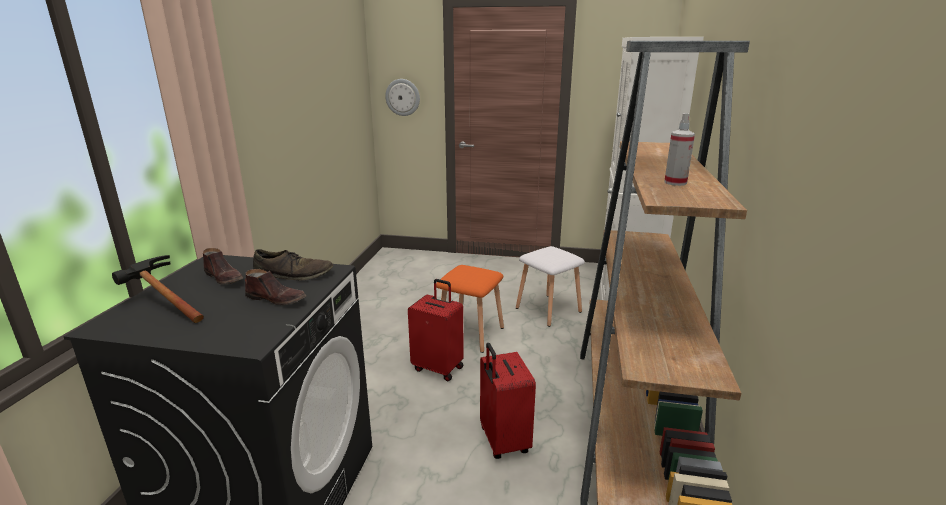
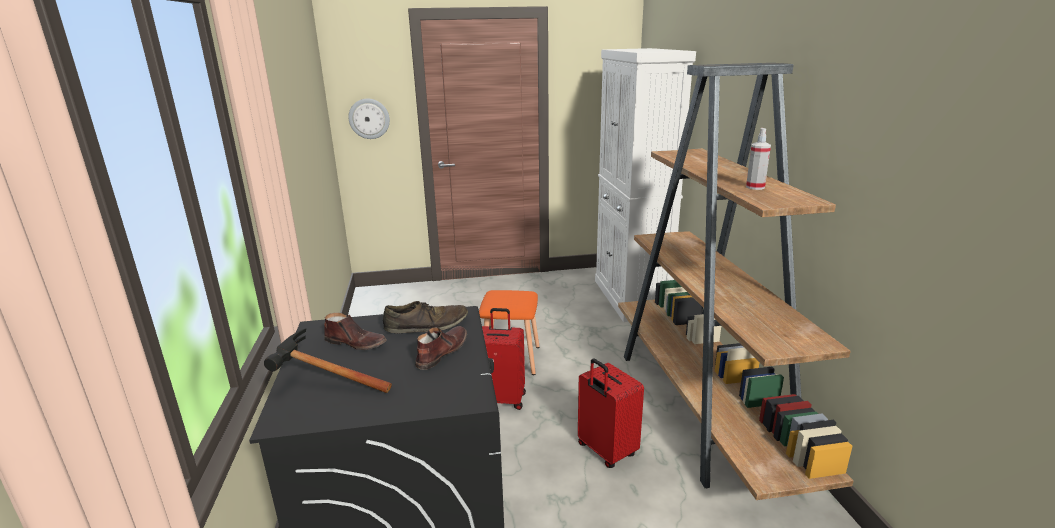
camera: 20 degrees left, 0 degrees up
brown shoe [245,269,306,305] -> brown shoe turned 60 degrees counterclockwise [415,326,467,370]
white stool [516,246,585,327] -> none

